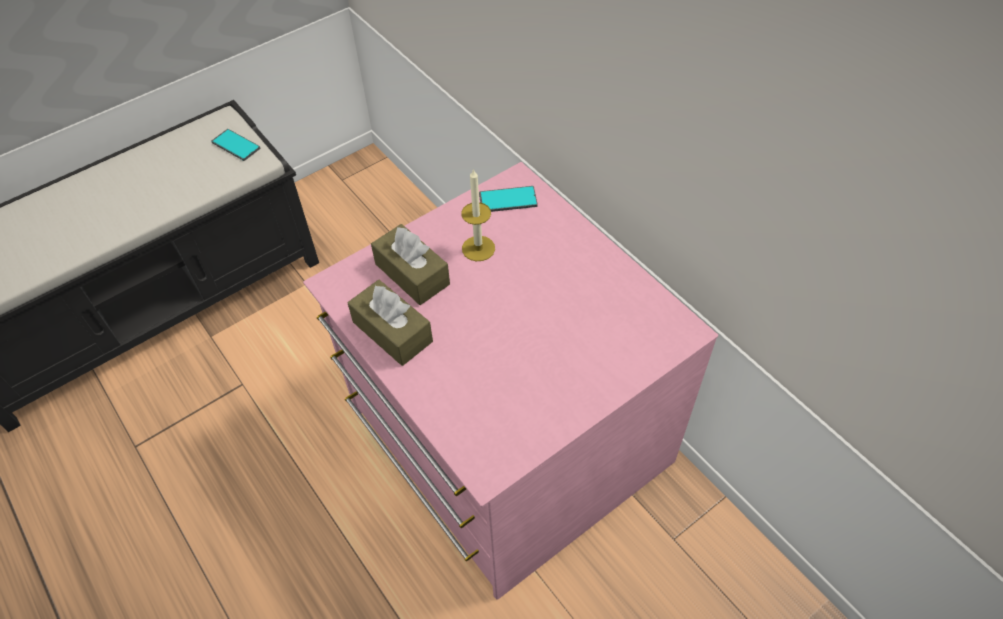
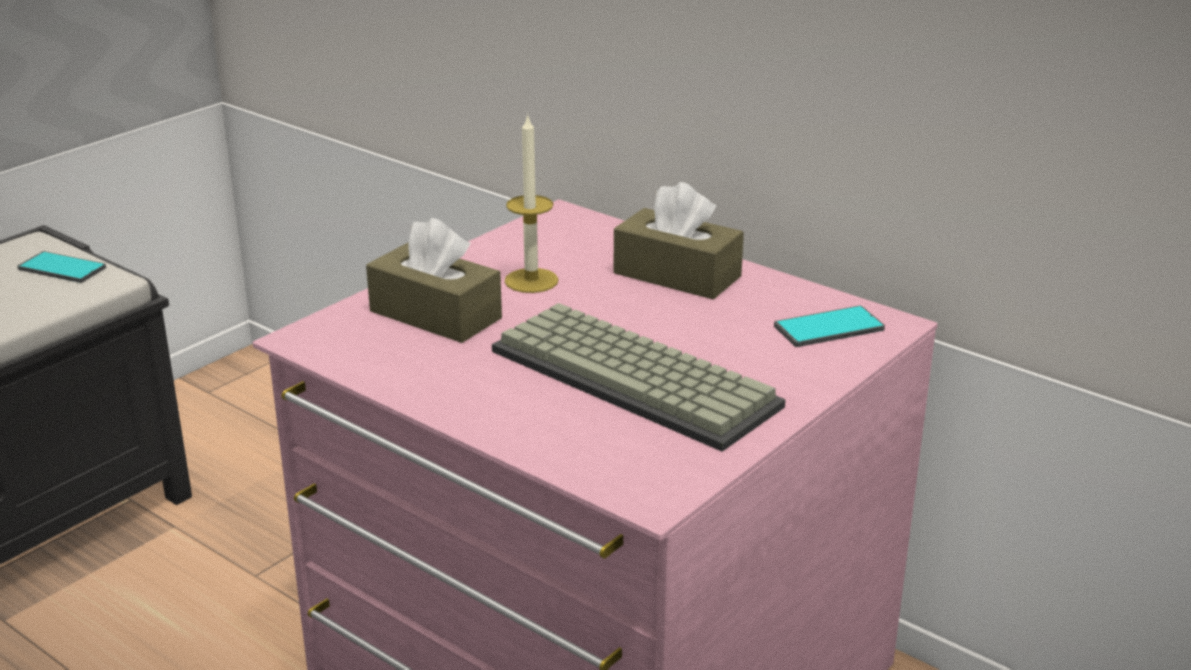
camera: 15 degrees left, 25 degrees down
brown tissue box [348,280,433,366] -> brown tissue box moved to [614,182,744,300]
phone [479,186,538,212] -> phone moved to [774,305,885,347]
none -> keyboard [492,303,786,452]

